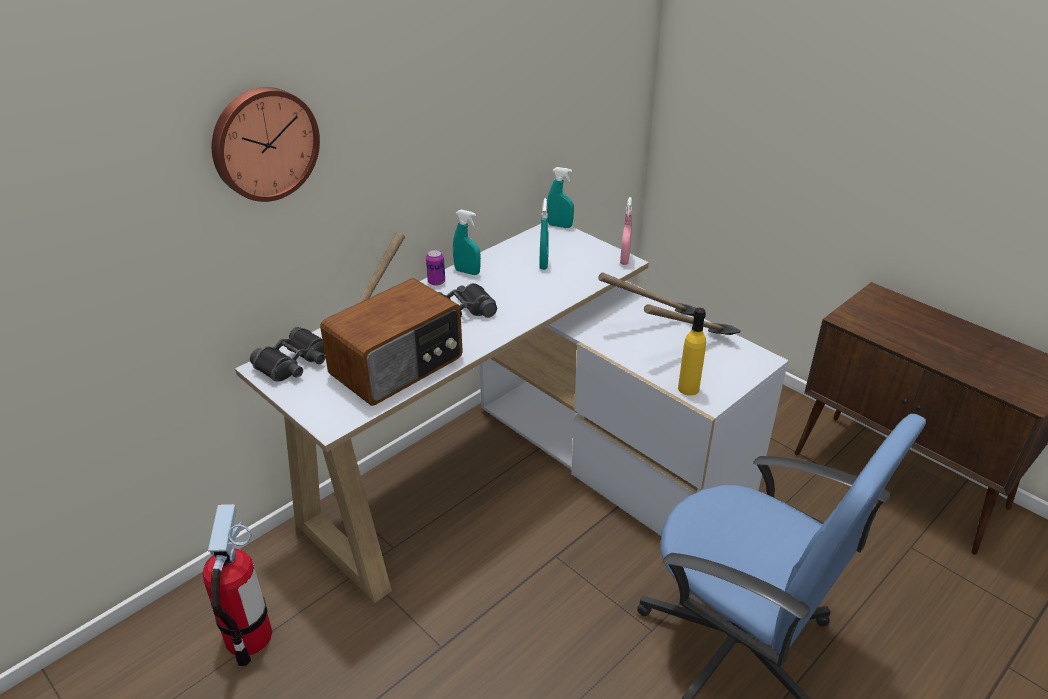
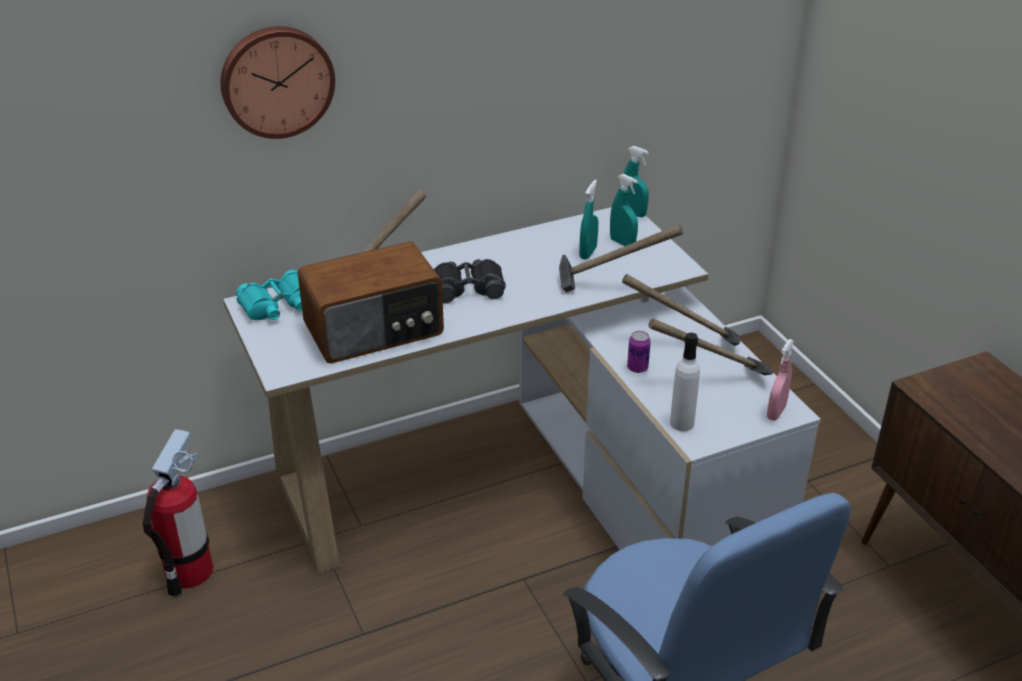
camera: 20 degrees right, 0 degrees up
black binoculars [250,327,325,381] -> turquoise binoculars [236,270,302,320]
can [426,249,445,286] -> can moved to [627,331,651,373]
turquoise spray bottle [453,209,481,275] -> turquoise spray bottle moved to [610,174,638,246]
pink spray bottle [620,197,632,265] -> pink spray bottle moved to [767,339,794,421]
yellow bottle [678,308,706,396] -> white bottle [670,333,700,431]
none -> hammer [559,224,683,292]

